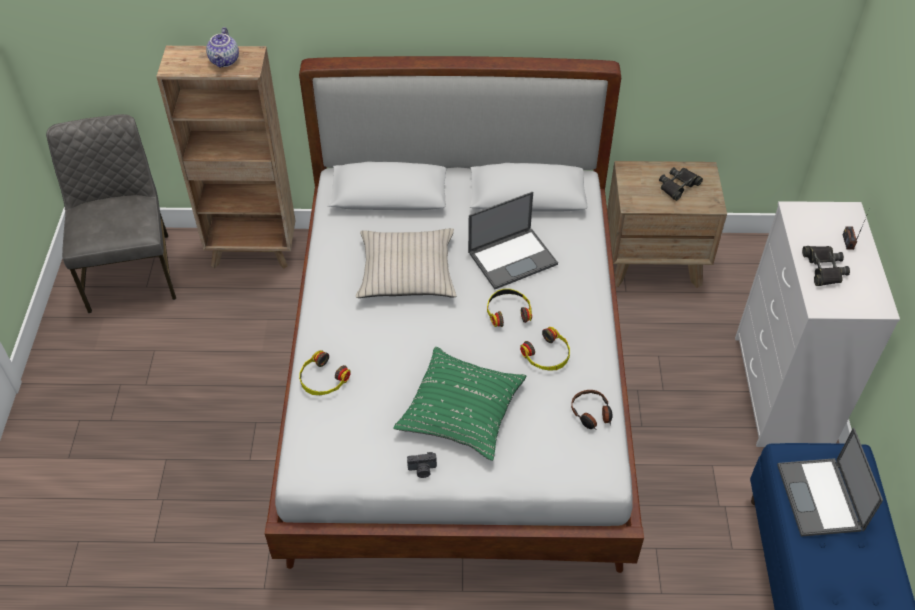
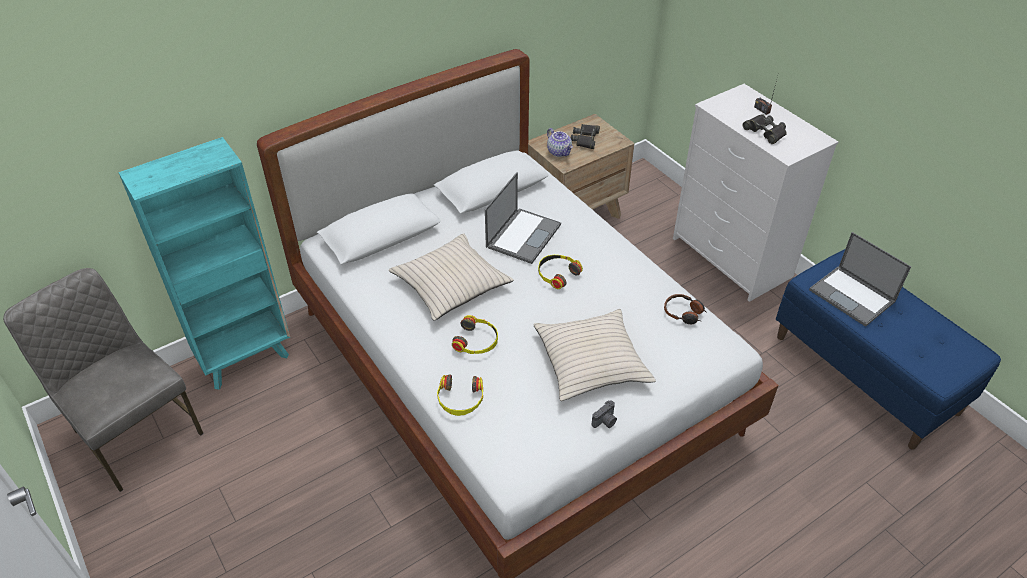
camera: 35 degrees left, 5 degrees down
brown bookcase [156,46,296,269] -> turquoise bookcase [118,137,290,390]
teapot [206,27,239,68] -> teapot moved to [547,128,573,157]
green pillow [393,347,526,461] -> beige pillow [533,309,656,401]
headphones [520,327,570,371] -> headphones moved to [452,315,498,354]

